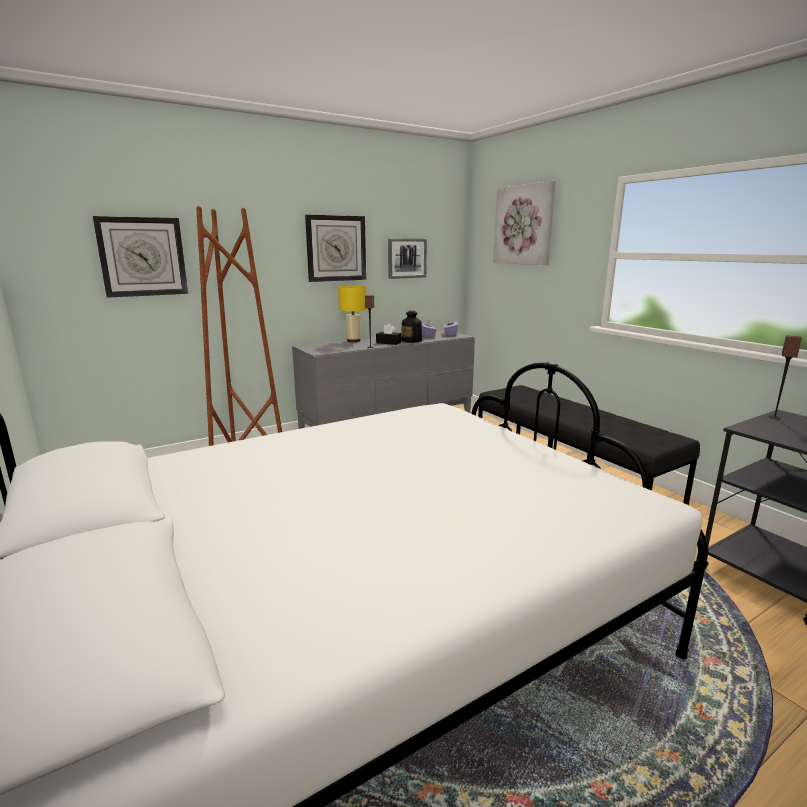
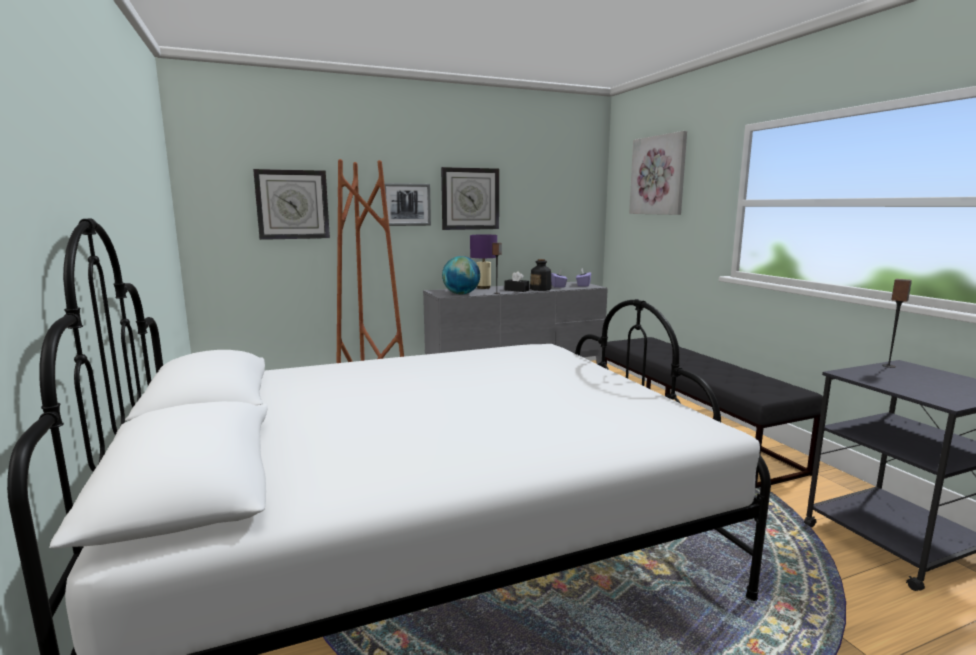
camera: 10 degrees right, 5 degrees down
yellow table lamp [338,286,367,342] -> purple table lamp [470,234,497,289]
picture [388,239,427,279] -> picture moved to [384,183,431,226]
none -> globe [442,256,480,295]

